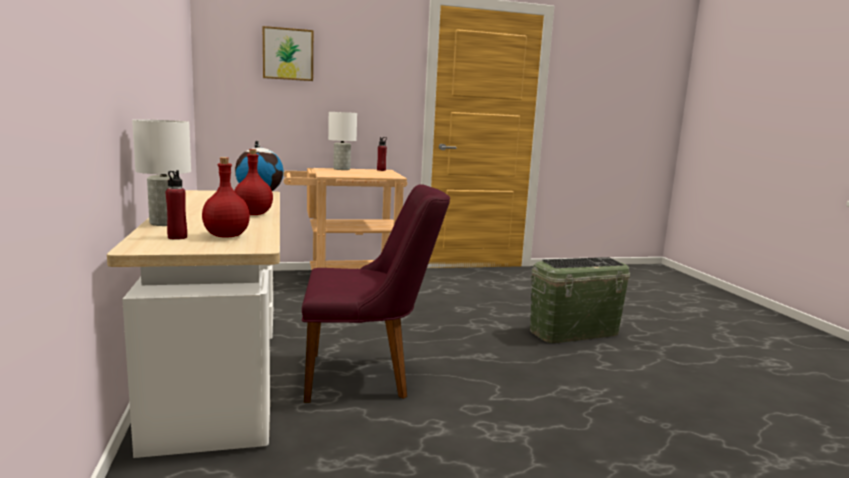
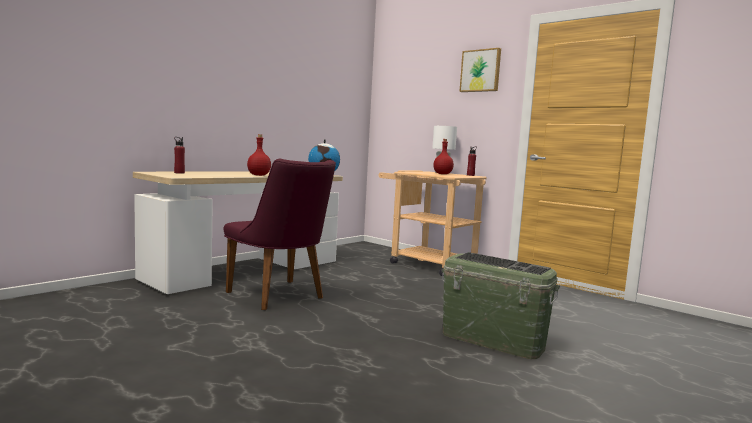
camera: 55 degrees right, 5 degrees down
white table lamp [132,119,191,226] -> none
red bottle [202,157,250,238] -> red bottle moved to [433,139,454,174]
picture [263,26,313,81] -> picture moved to [459,48,501,92]

